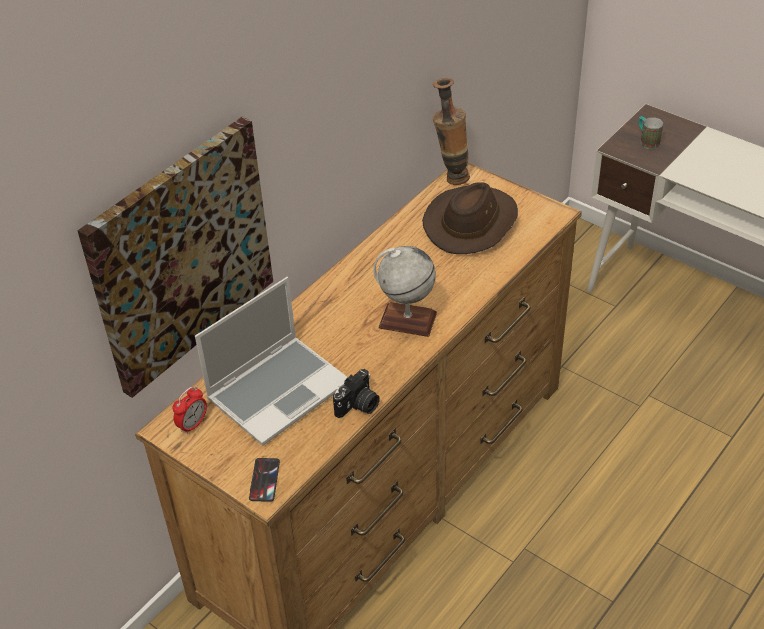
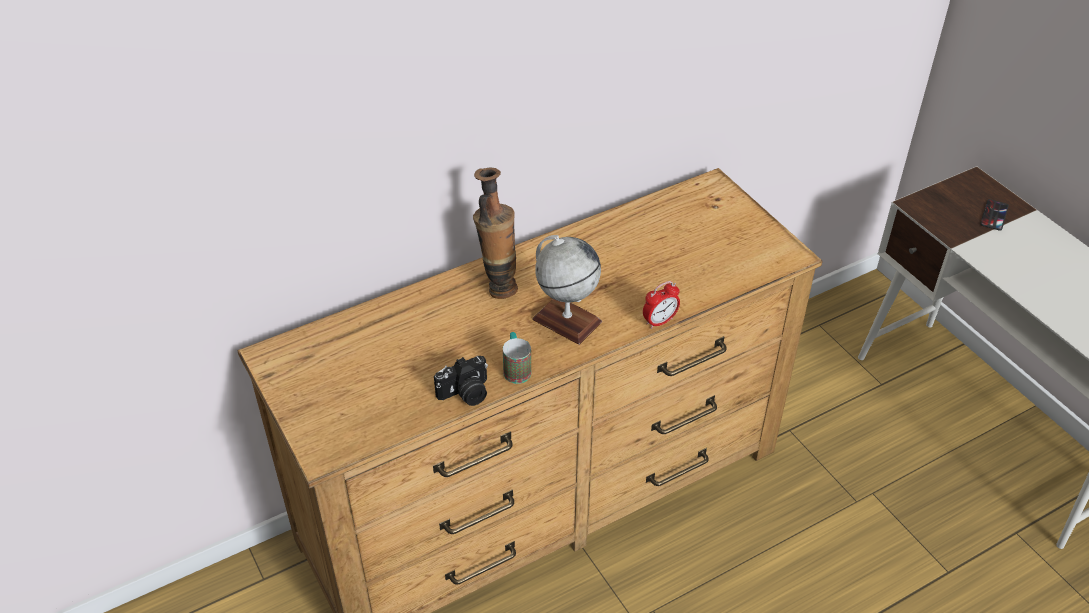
camera: 20 degrees right, 0 degrees up
picture [77,117,273,398] -> none
alarm clock [173,387,207,434] -> alarm clock moved to [643,281,680,329]
laptop [195,277,348,446] -> none
phone [249,458,280,502] -> phone moved to [980,199,1009,231]
brown hat [422,182,518,254] -> none
vase [433,78,470,185] -> vase moved to [473,167,518,299]
mug [639,116,663,149] -> mug moved to [503,332,531,384]

